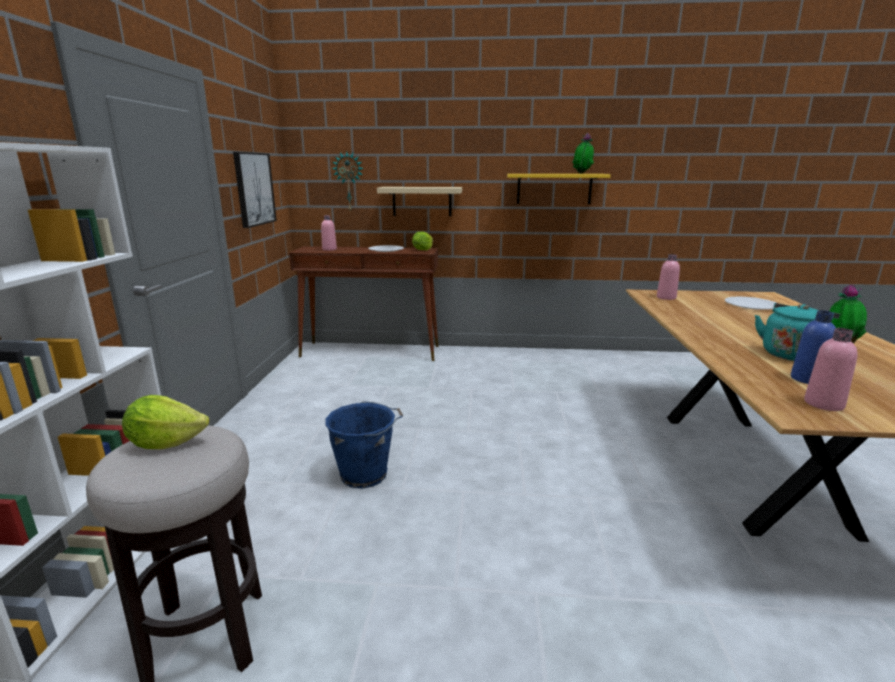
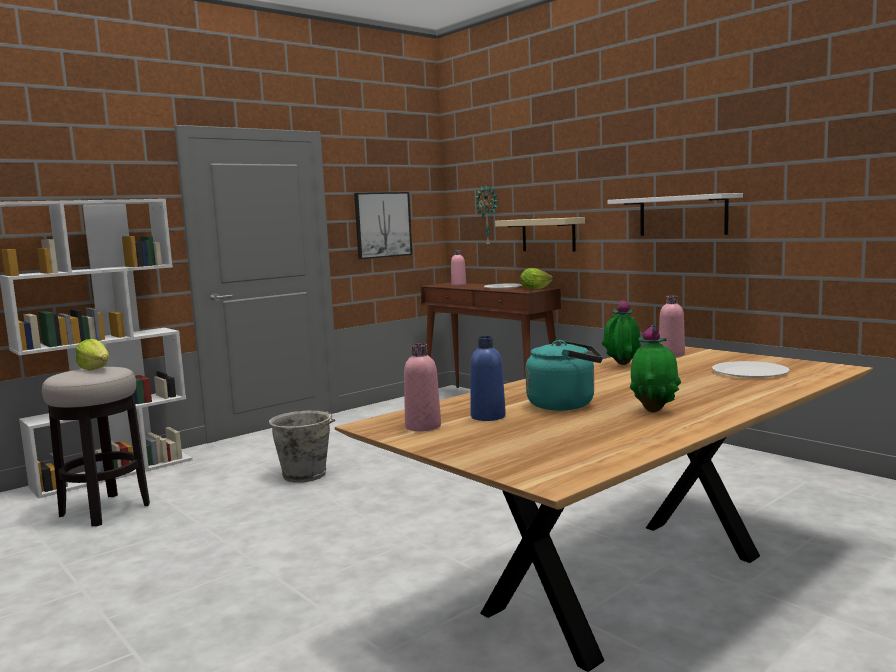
camera: 45 degrees right, 10 degrees down
blue bucket [325,401,403,488] -> grey bucket [269,411,335,483]
yellow shelf [507,174,611,204] -> white shelf [608,193,743,236]
potted plant [572,133,594,174] -> potted plant moved to [602,300,641,365]

